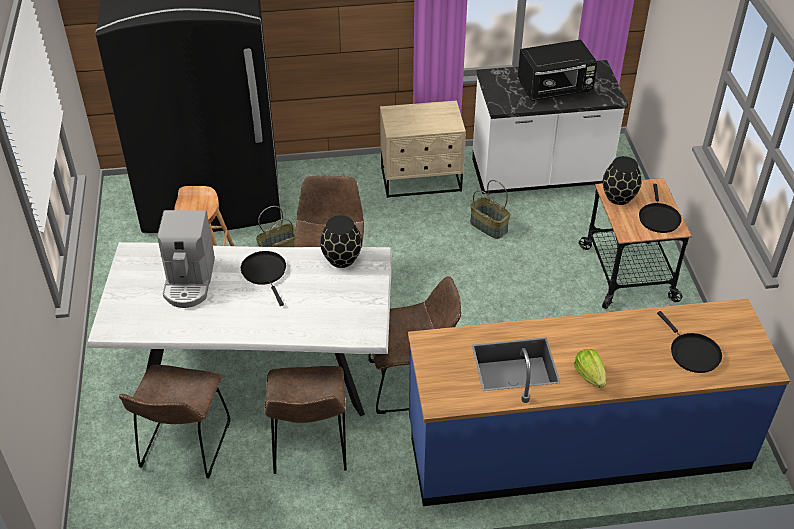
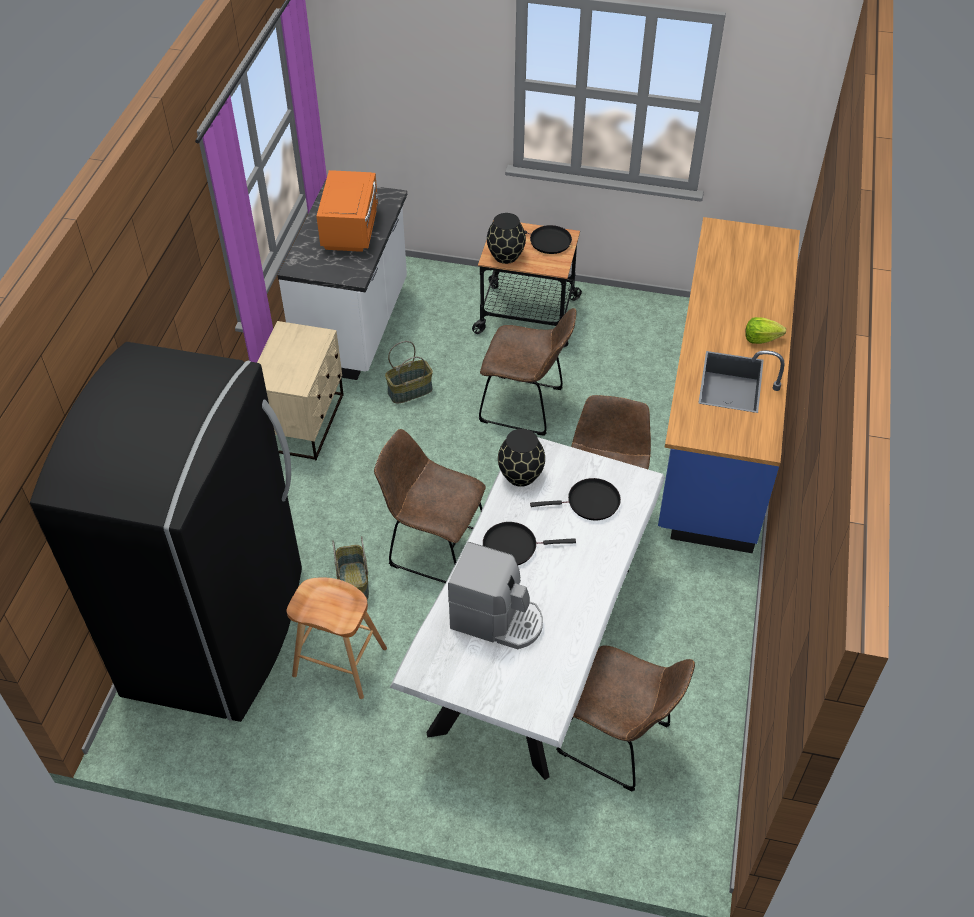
camera: 70 degrees left, 5 degrees up
brown chair [265,366,347,474] -> brown chair moved to [479,308,577,436]
black microwave [518,40,598,101] -> orange microwave [316,170,378,252]
black frying pan [657,311,722,373] -> black frying pan moved to [530,478,621,520]

